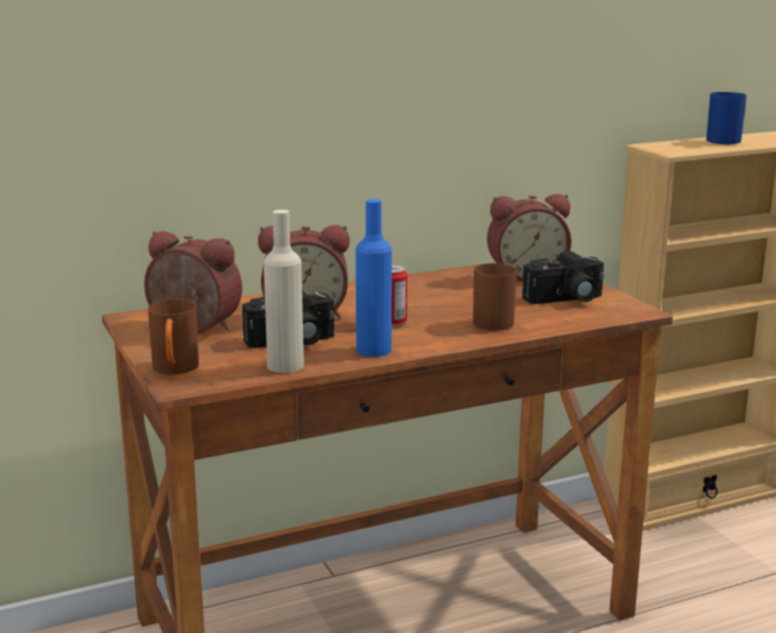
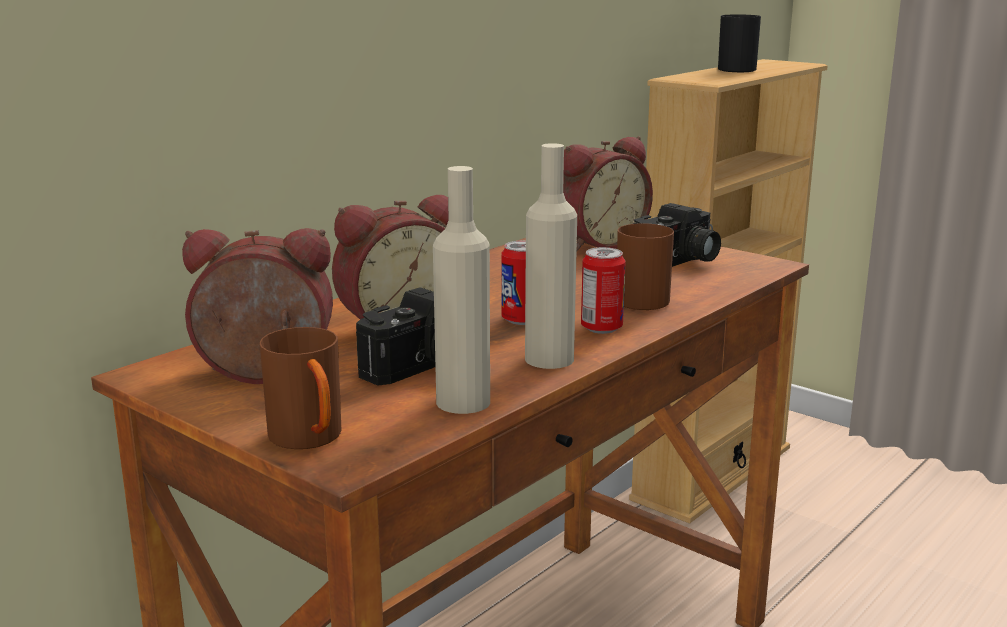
camera: 25 degrees left, 0 degrees up
blue bottle [356,199,392,357] -> beige bottle [525,143,577,369]
blue mug [706,92,747,144] -> black mug [718,14,761,72]
none -> can [581,247,626,334]

